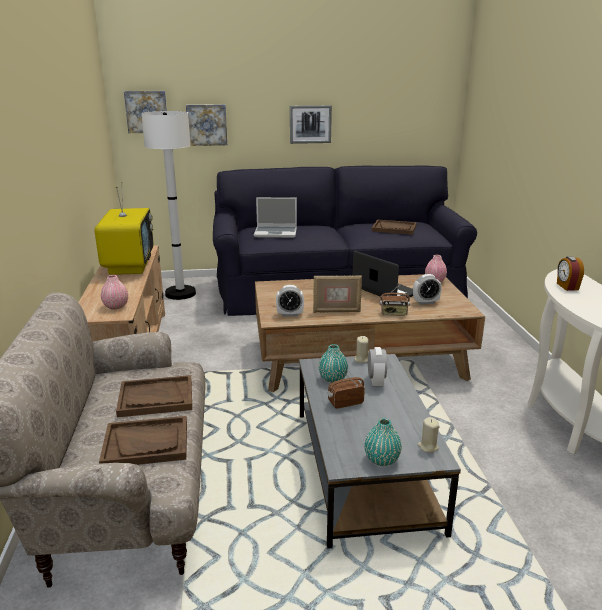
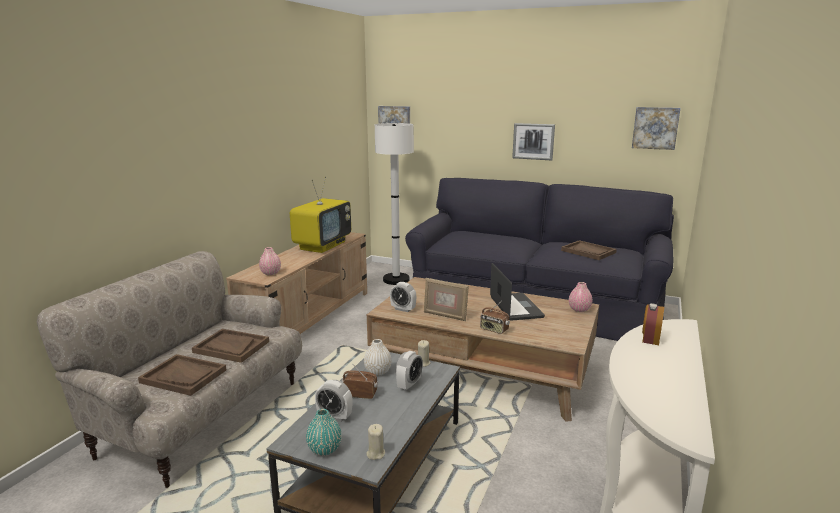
camera: 30 degrees right, 5 degrees down
picture [186,104,227,146] -> picture moved to [632,107,680,150]
laptop [254,197,297,238] -> none
turquoise vase [319,344,348,383] -> white vase [364,339,392,376]
alarm clock [413,274,442,305] -> alarm clock moved to [315,380,353,422]

